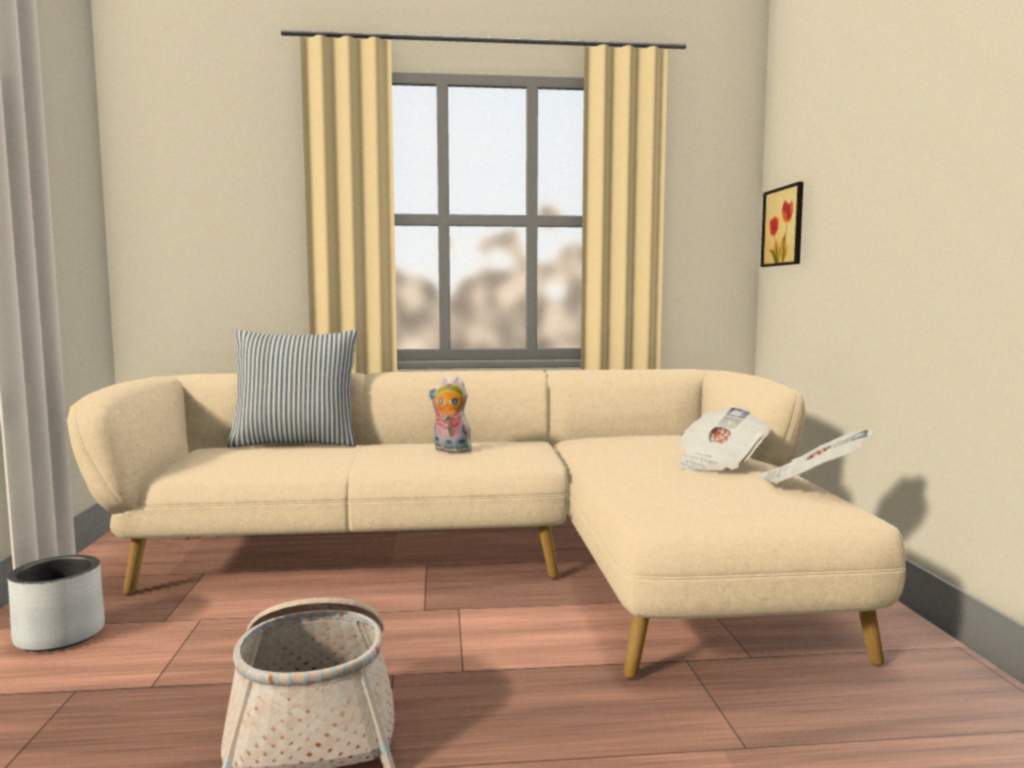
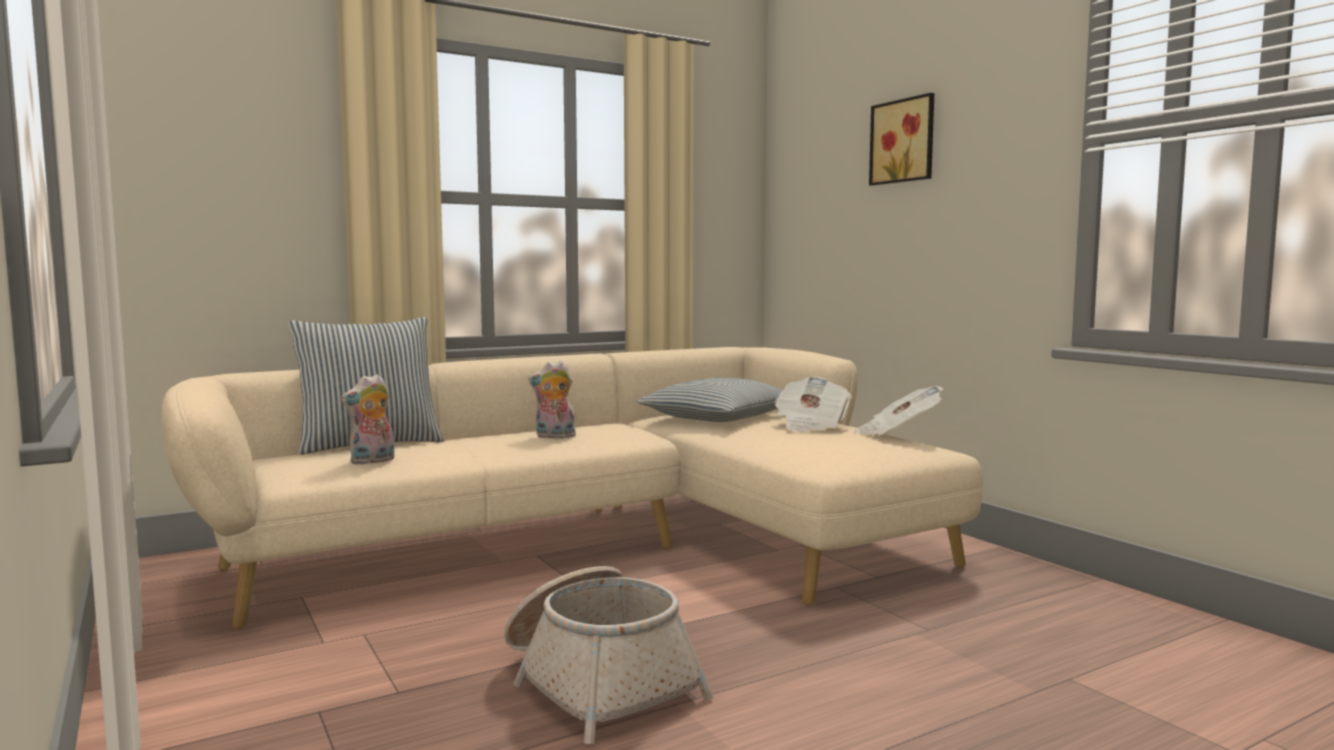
camera: 25 degrees left, 0 degrees up
grey planter [8,555,105,652] -> none
picture [761,182,803,267] -> picture moved to [869,93,934,186]
none -> plush toy [341,374,394,465]
none -> pillow [637,378,783,422]

